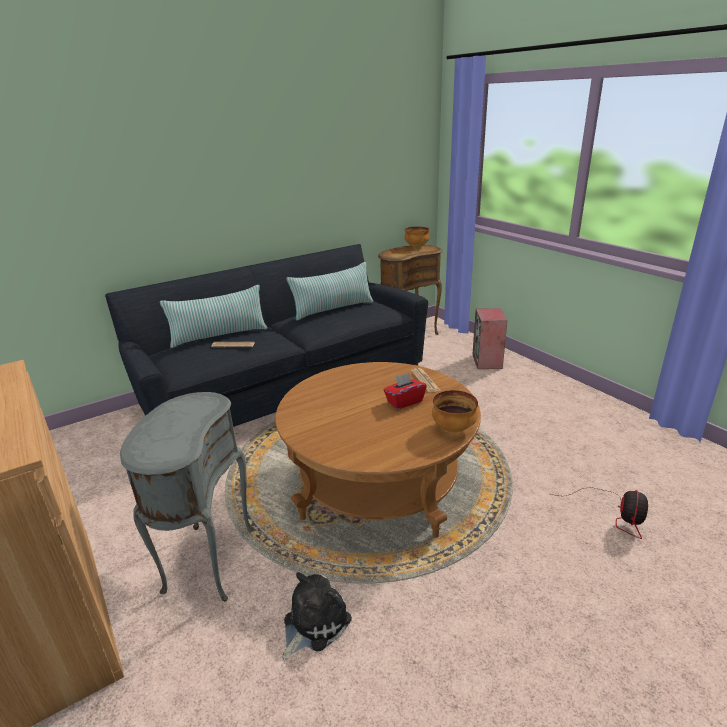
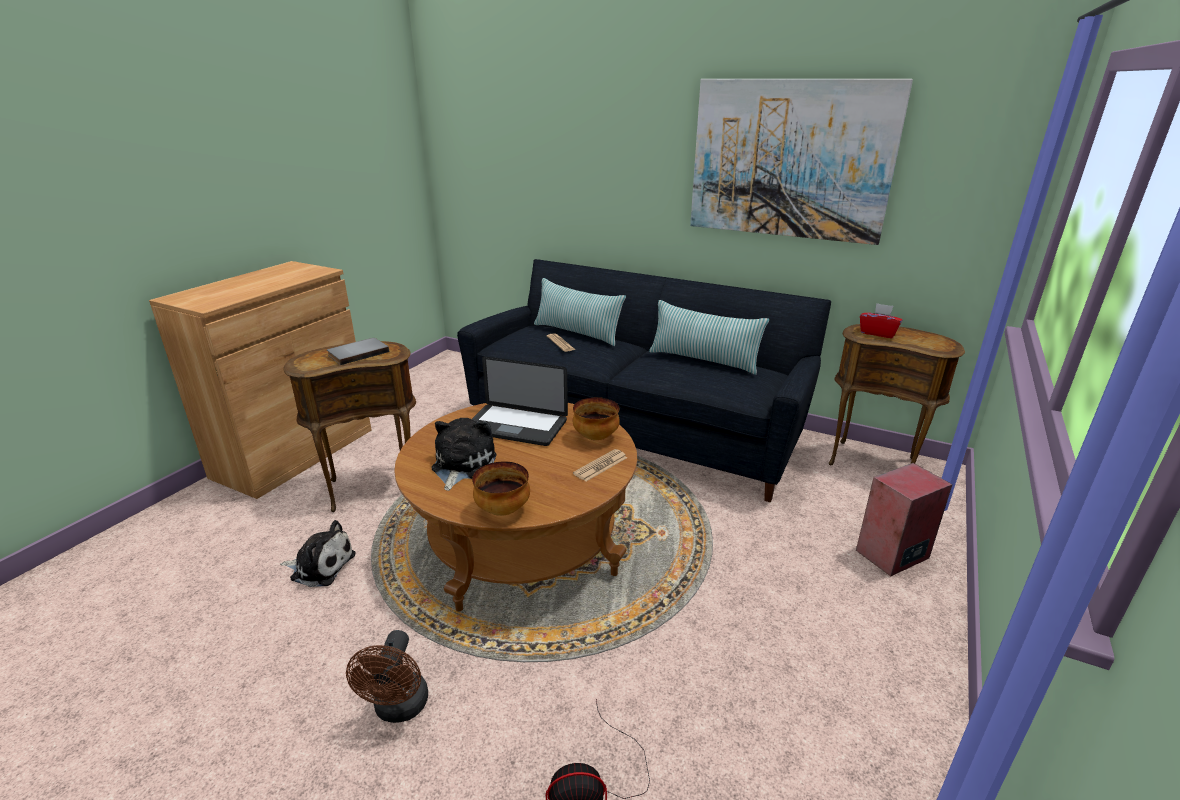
camera: 60 degrees right, 0 degrees up
grey side table [120,392,255,601] -> brown side table [283,341,416,512]
red tissue box [384,373,427,409] -> red tissue box moved to [860,303,903,338]
bowl [404,227,429,247] -> bowl moved to [573,397,620,440]
none -> grey book [327,338,389,365]
none -> brown fan [346,630,428,723]
none -> plush toy [432,418,497,491]
none -> laptop [472,357,568,446]
none -> picture [690,79,913,245]

